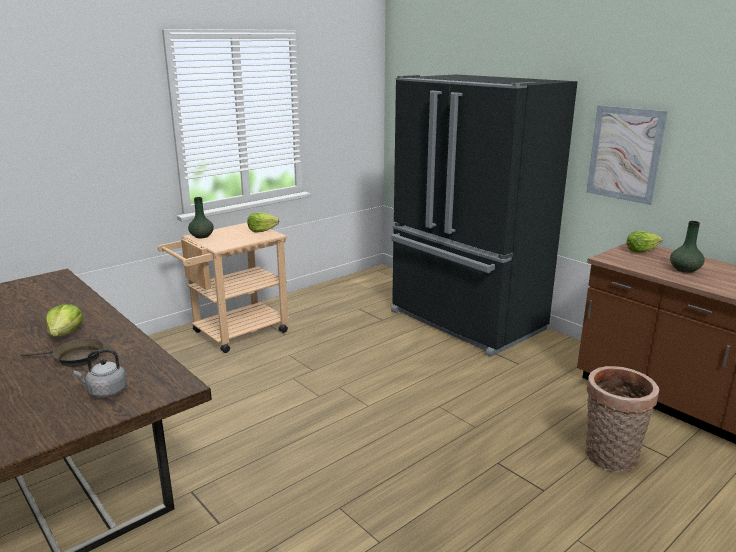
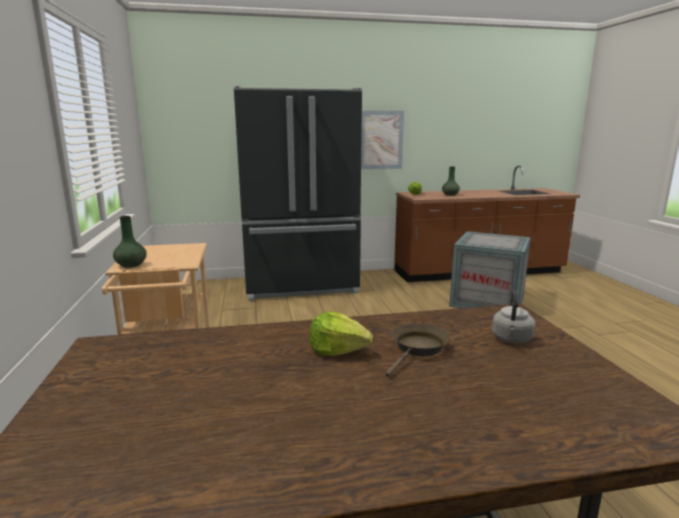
camera: 60 degrees left, 5 degrees down
lettuce [247,212,279,233] -> none
basket [585,366,659,472] -> crate [449,231,531,308]

